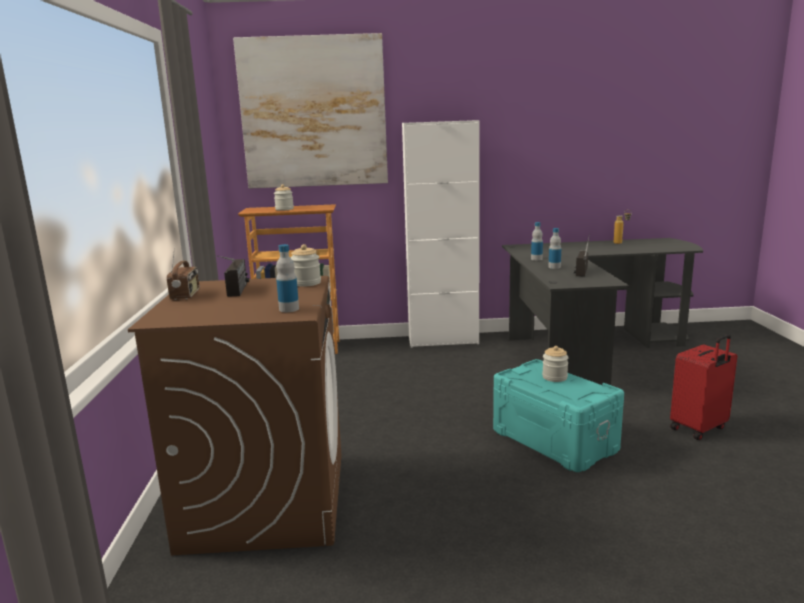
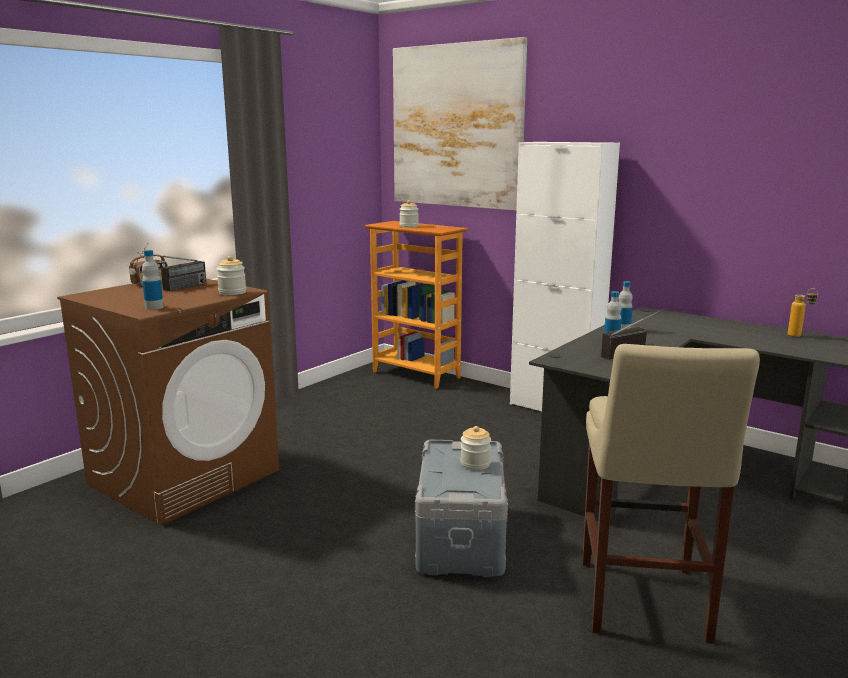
camera: 40 degrees right, 0 degrees up
turquoise storage box [493,359,624,472] -> grey storage box [415,440,508,577]
red suitcase [670,334,737,440] -> beige stool [582,344,760,643]

